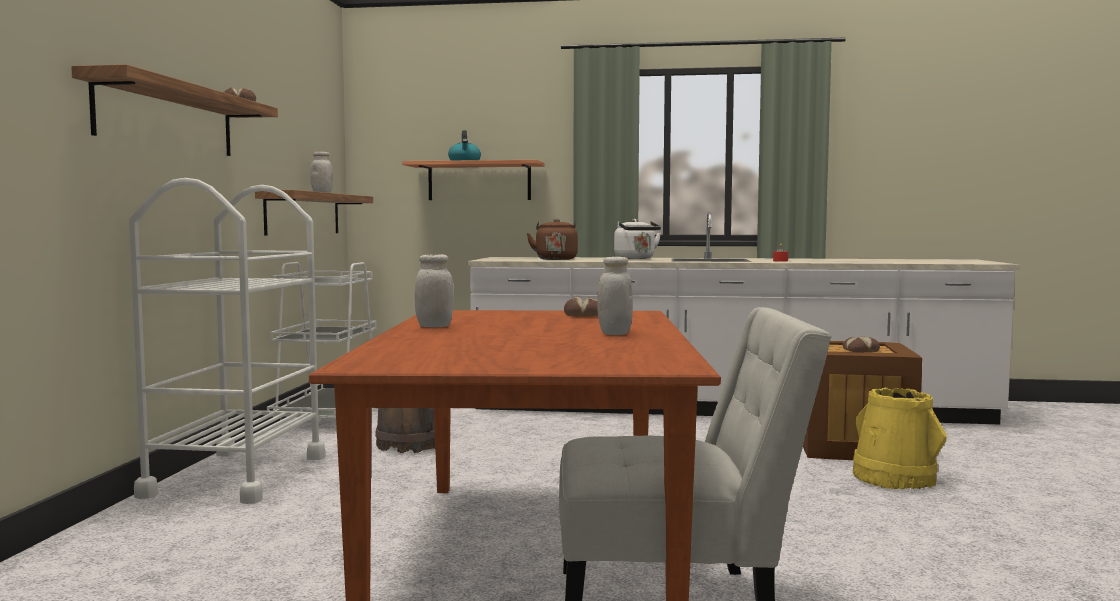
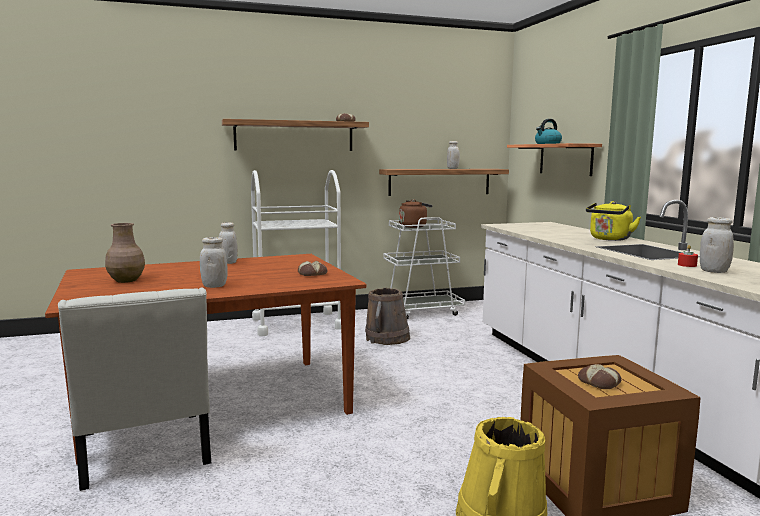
camera: 65 degrees right, 5 degrees up
brown kettle [527,219,578,260] -> brown kettle moved to [399,199,433,228]
white kettle [614,219,661,259] -> yellow kettle [586,201,641,241]
none -> brown vase [105,223,145,283]
none -> white jar [700,217,734,273]

